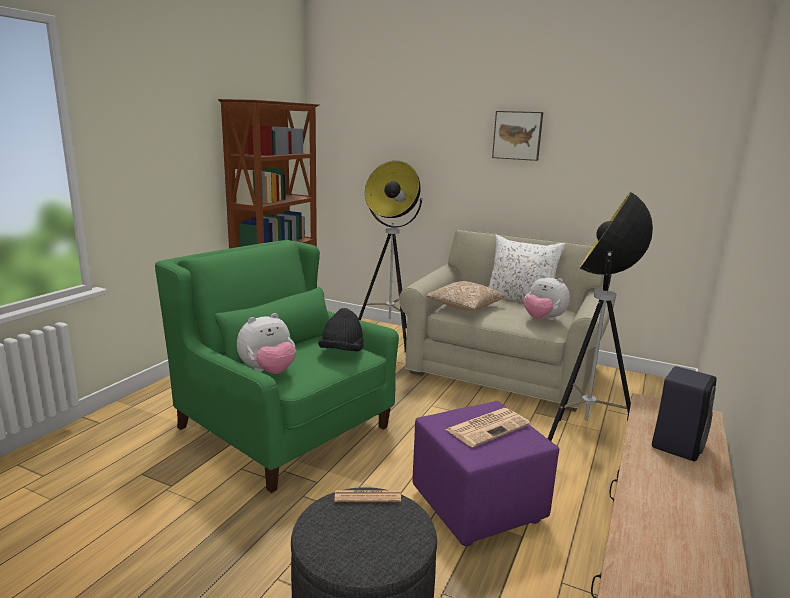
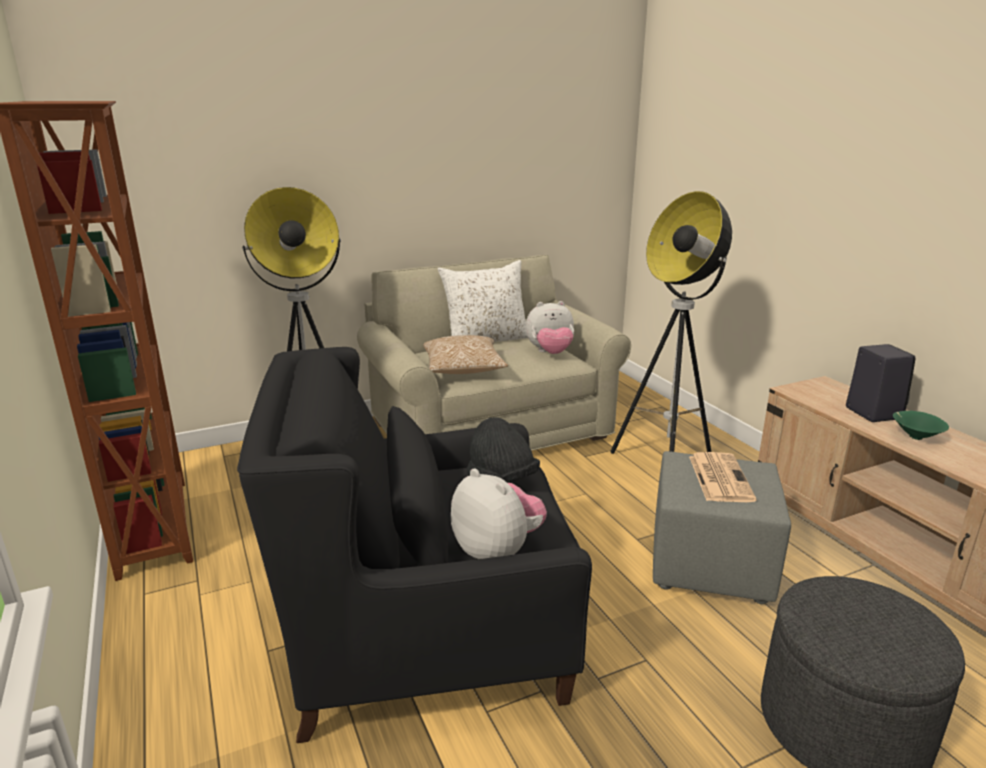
camera: 50 degrees left, 5 degrees up
green armchair [155,240,399,493] -> black armchair [237,347,592,743]
plush toy [237,313,296,374] -> plush toy turned 45 degrees counterclockwise [451,468,547,559]
newspaper [334,490,401,502] -> none
purple ottoman [412,401,559,546] -> grey ottoman [653,451,791,604]
picture [492,111,543,161] -> none
none -> green bowl [893,411,949,440]

